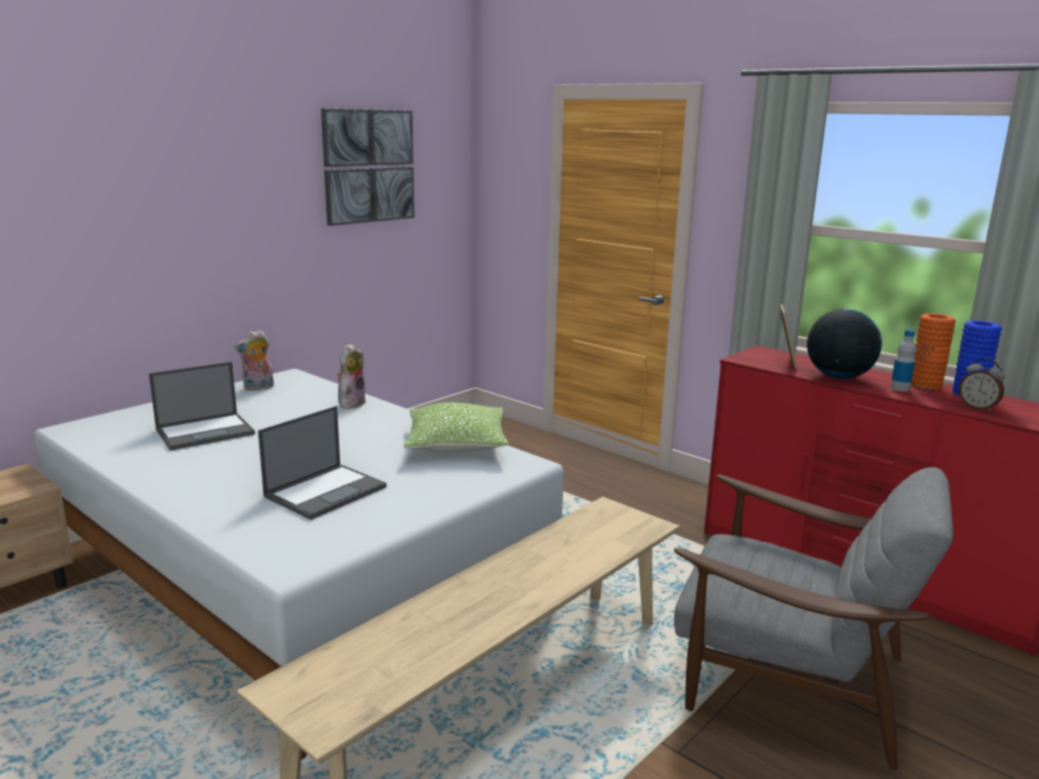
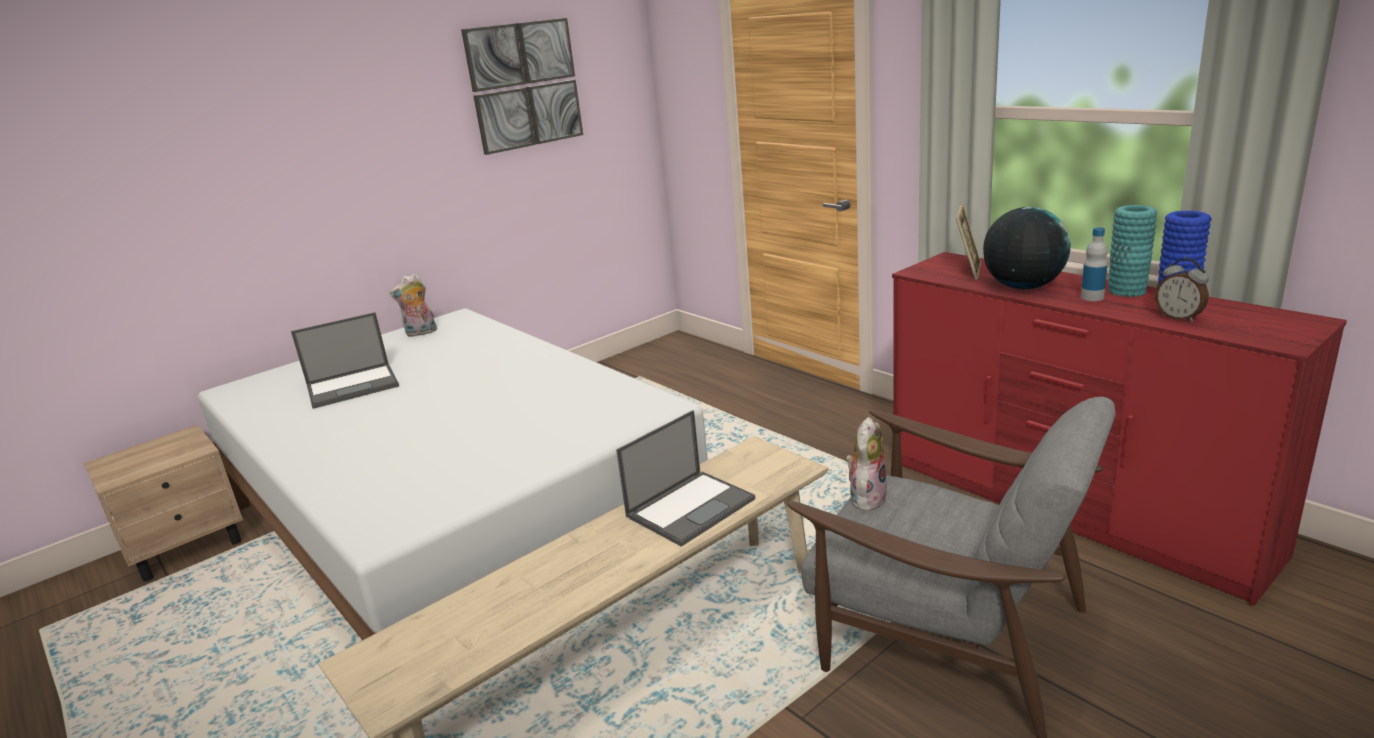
camera: 10 degrees right, 5 degrees up
laptop [258,406,387,520] -> laptop moved to [616,410,755,547]
plush toy [337,343,367,409] -> plush toy moved to [846,417,887,511]
pillow [404,403,509,452] -> none
orange vase [911,313,956,390] -> turquoise vase [1108,205,1157,297]

